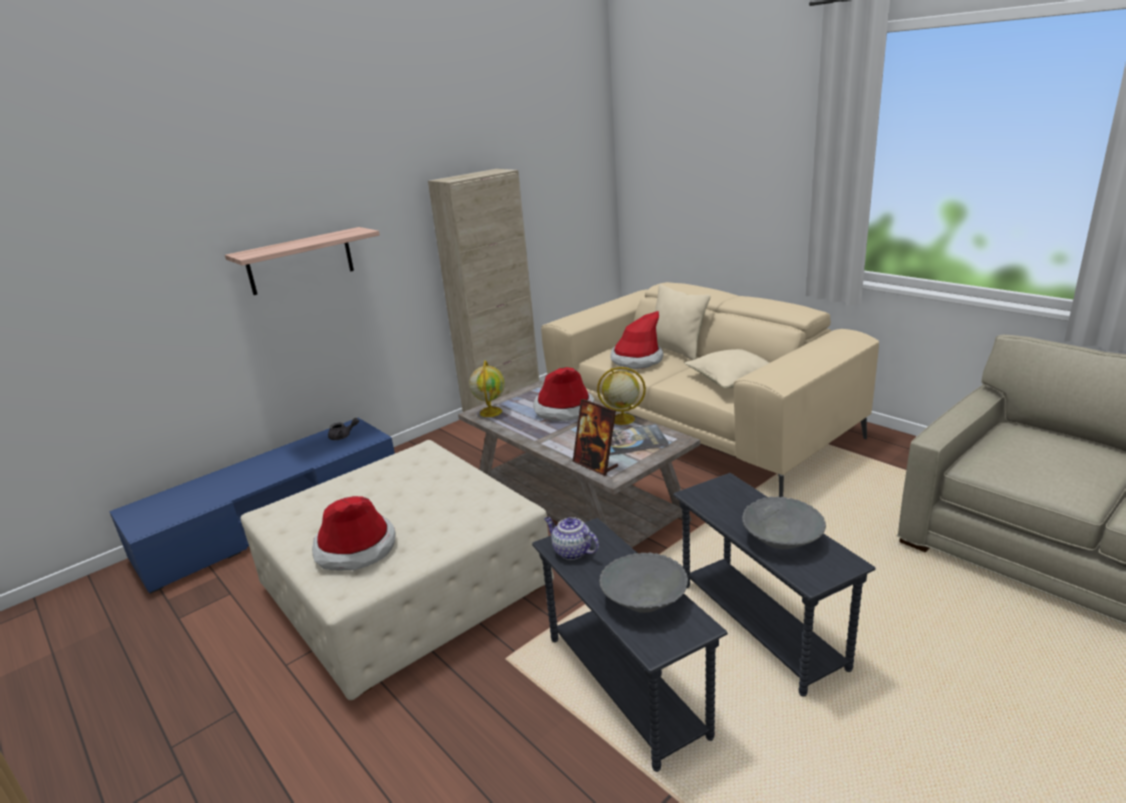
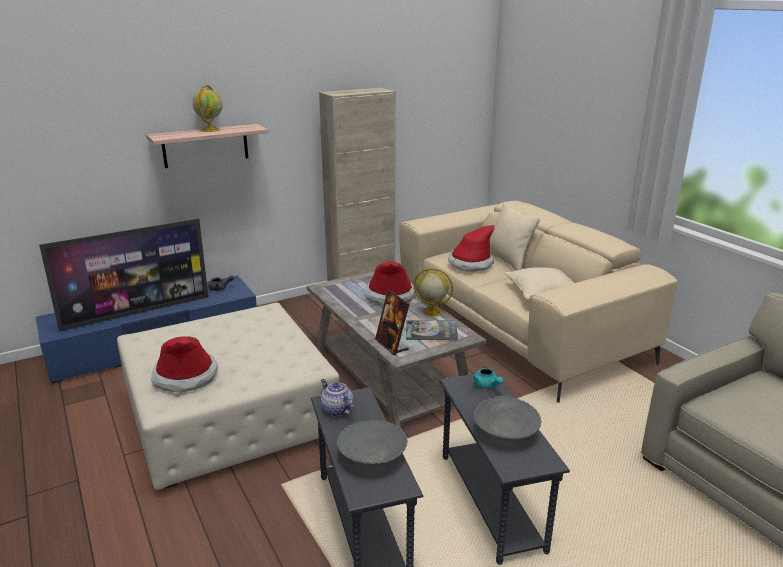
camera: 10 degrees right, 0 degrees up
globe [469,360,505,417] -> globe moved to [193,85,223,132]
none -> television [39,219,208,331]
none -> turquoise teapot [473,367,504,389]

